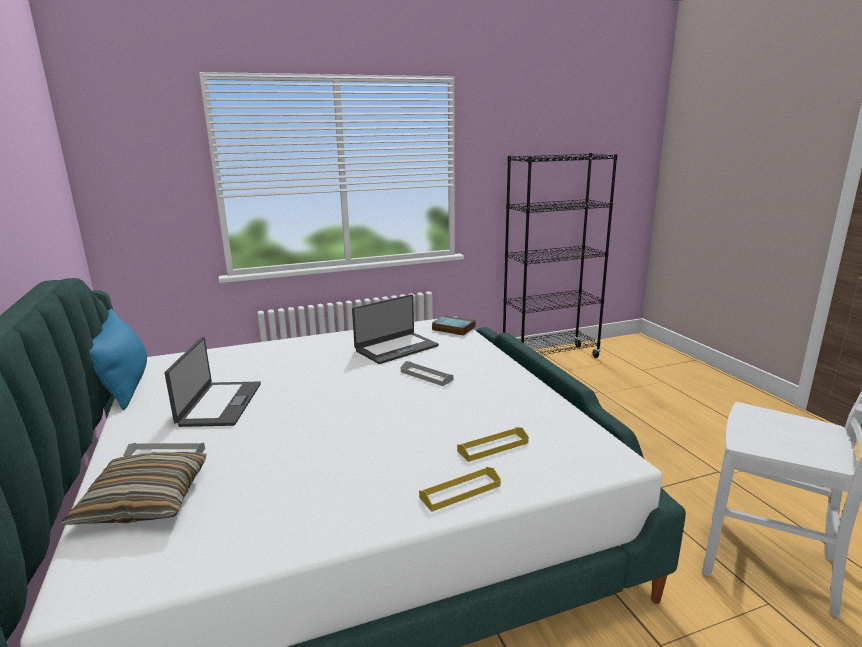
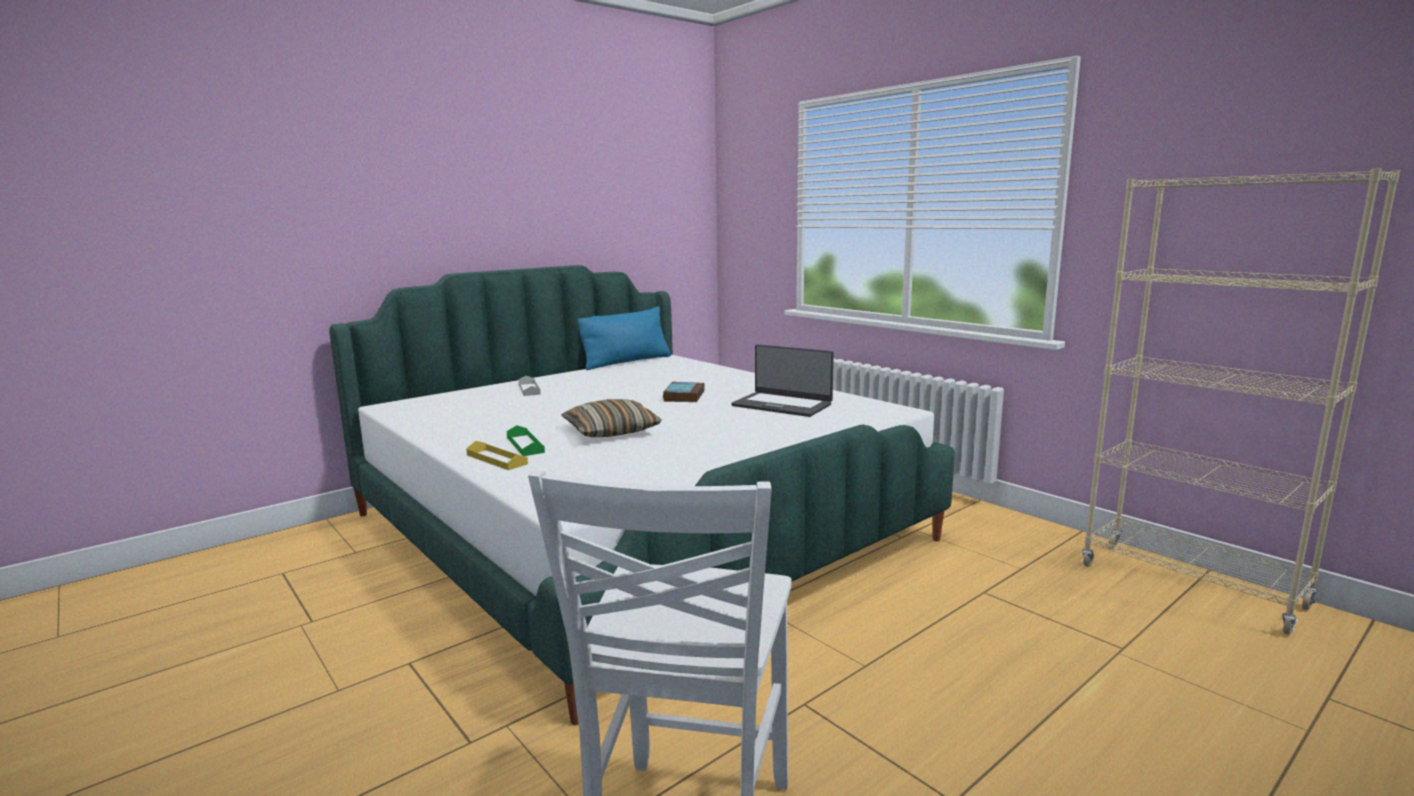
camera: 70 degrees right, 5 degrees down
pillow [61,452,207,525] -> pillow moved to [561,399,662,437]
laptop [165,337,261,427] -> none
grey tray [401,361,453,386] -> none
book [432,315,476,336] -> book moved to [663,382,705,402]
yellow tray [457,427,529,462] -> none
black bookcase [503,153,618,358] -> beige bookcase [1081,169,1400,635]
none -> green tray [507,425,545,456]

